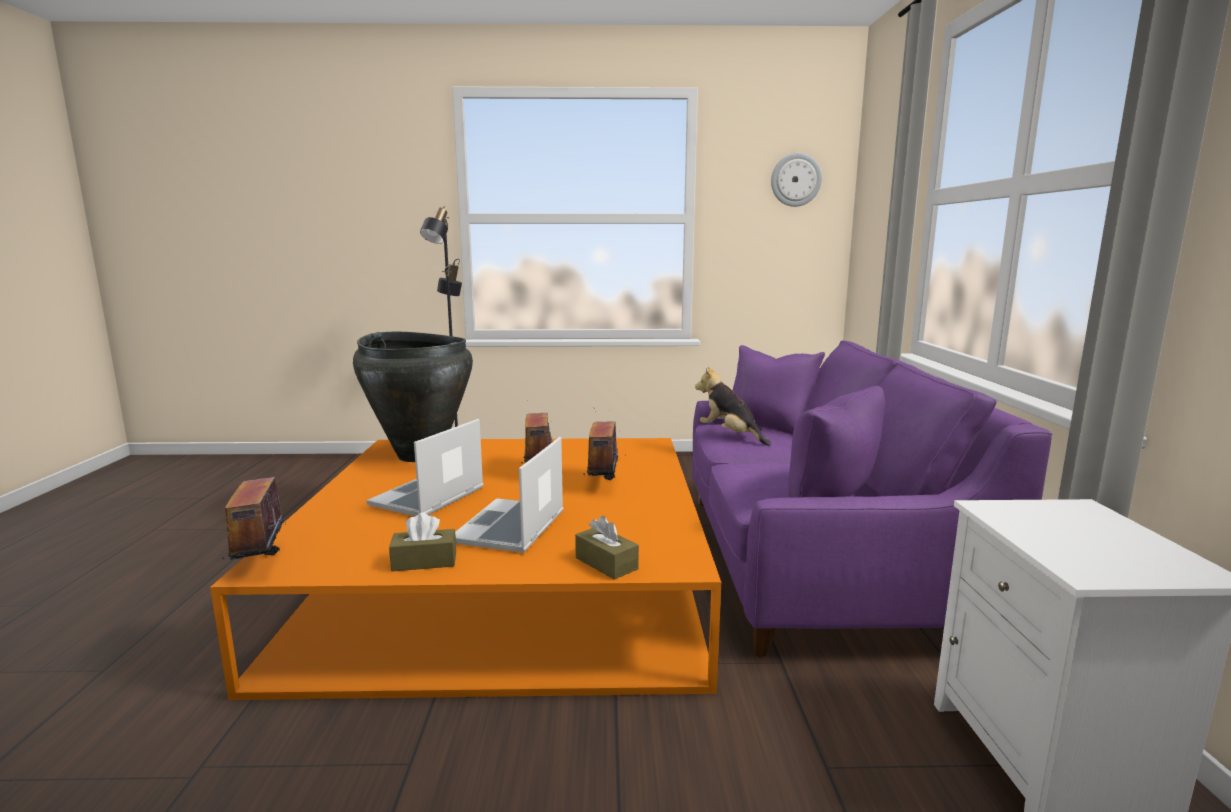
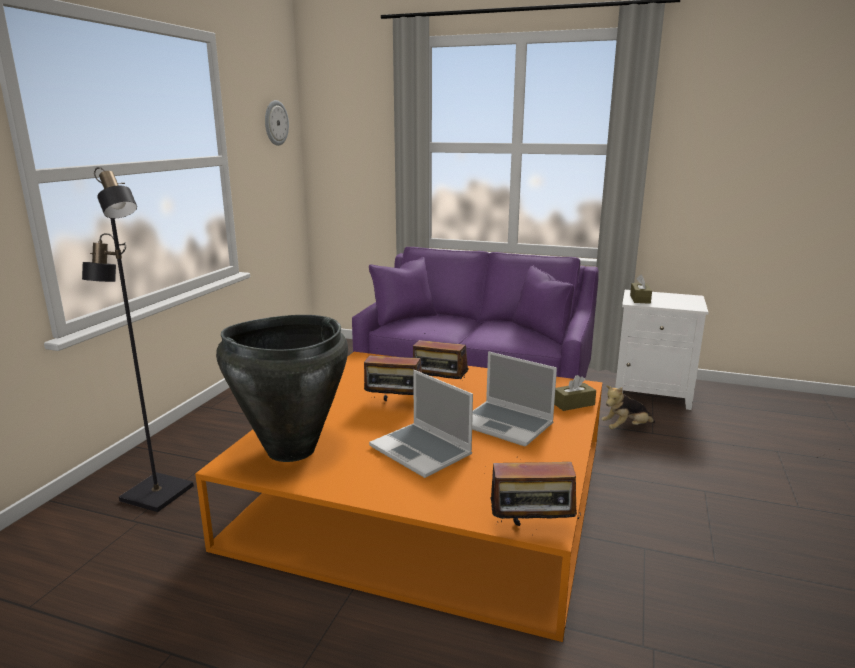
camera: 70 degrees left, 5 degrees up
brown tissue box [389,512,456,571] -> brown tissue box moved to [630,274,652,304]
plush toy [695,366,771,446] -> plush toy moved to [601,385,655,429]

